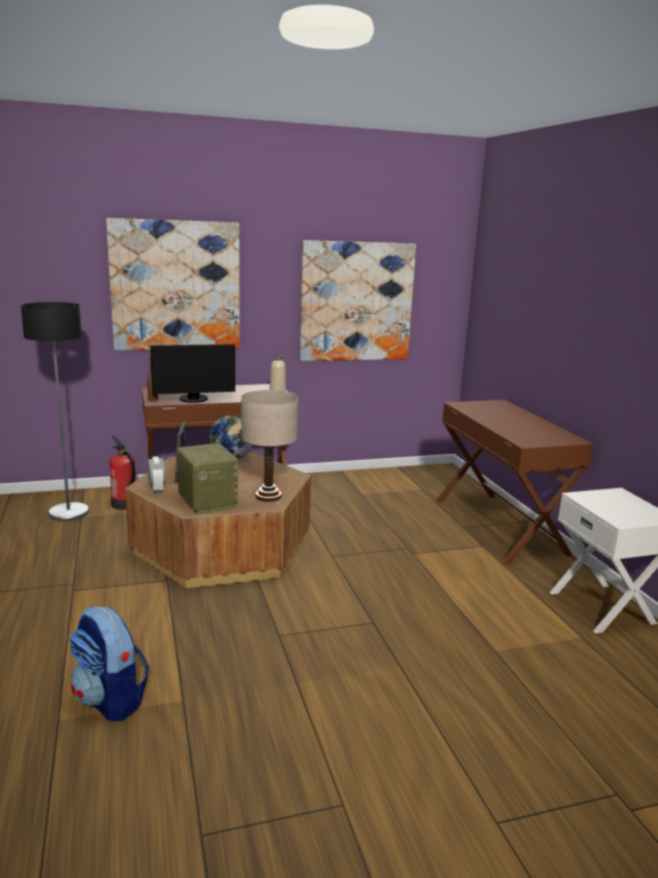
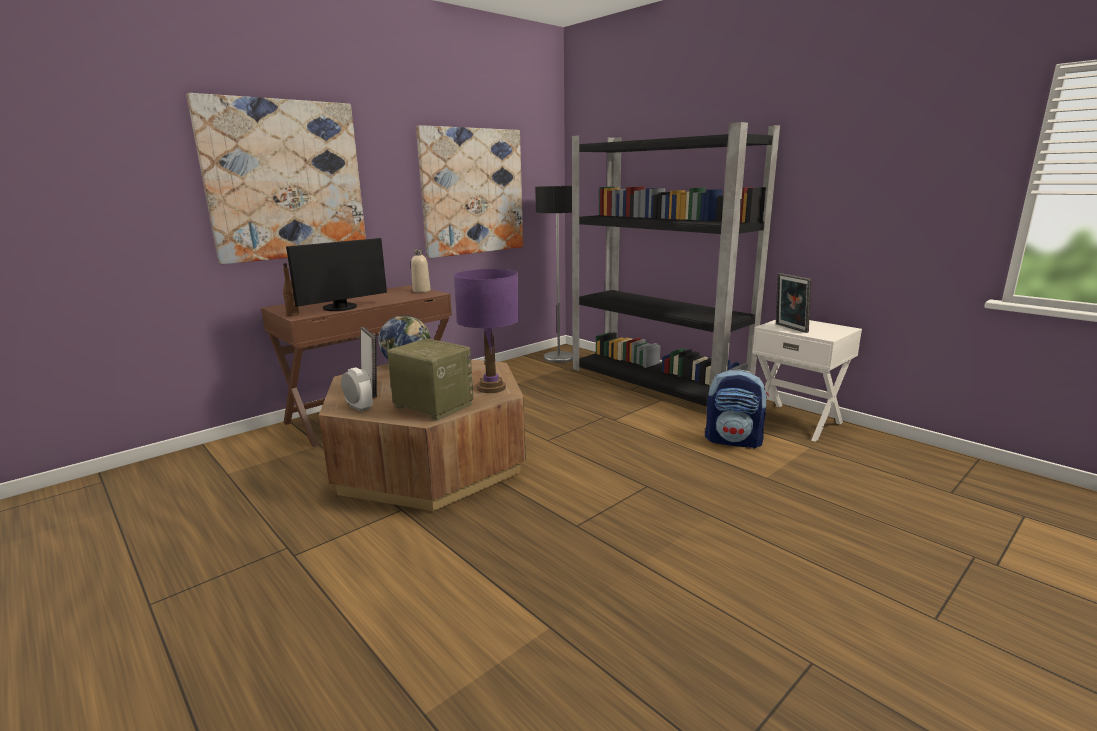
camera: 25 degrees left, 0 degrees up
floor lamp [21,302,89,521] -> floor lamp moved to [535,186,573,363]
backpack [69,606,149,722] -> backpack moved to [705,370,769,448]
fire extinguisher [109,435,136,510] -> none
beige table lamp [241,390,298,502] -> purple table lamp [454,269,519,393]
brown desk [436,400,594,564] -> black bookcase [572,122,780,407]
none -> picture frame [776,273,811,333]

